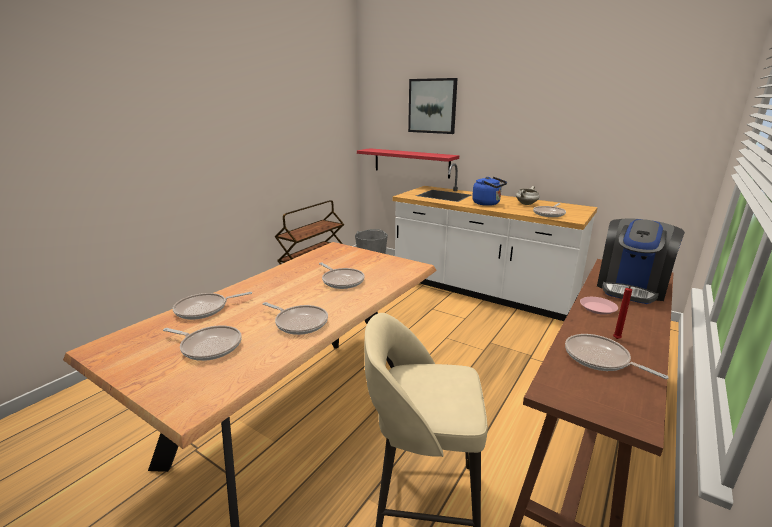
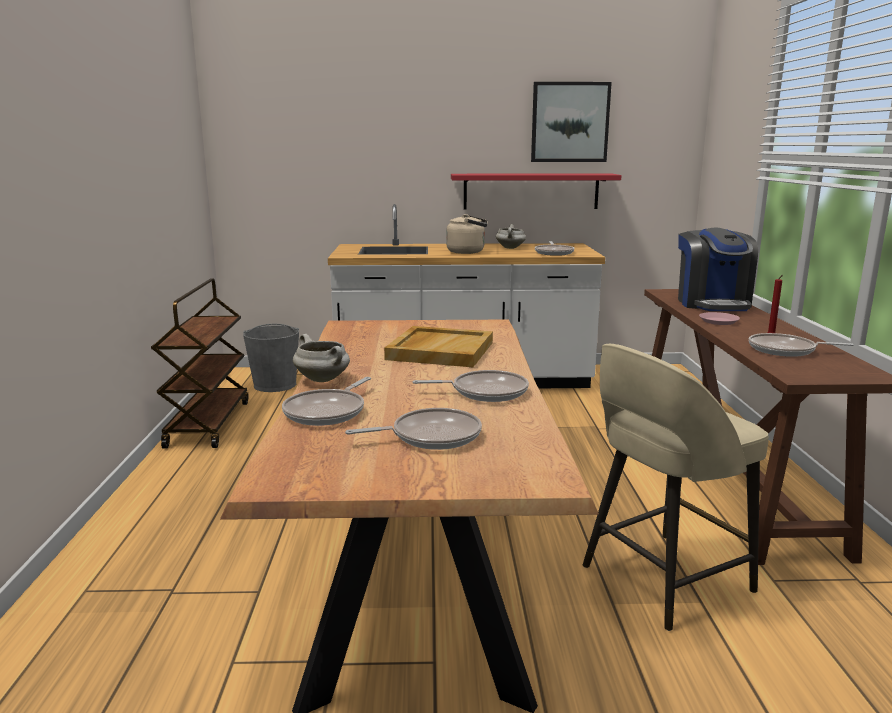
camera: 35 degrees left, 5 degrees down
frying pan [319,263,365,289] -> beige tray [384,326,493,367]
red shelf [357,148,459,178] -> red shelf moved to [451,173,622,209]
picture [408,78,458,134] -> picture moved to [531,82,612,162]
blue kettle [472,177,507,206] -> beige kettle [446,214,488,254]
none -> white cooking pot [293,334,350,382]

